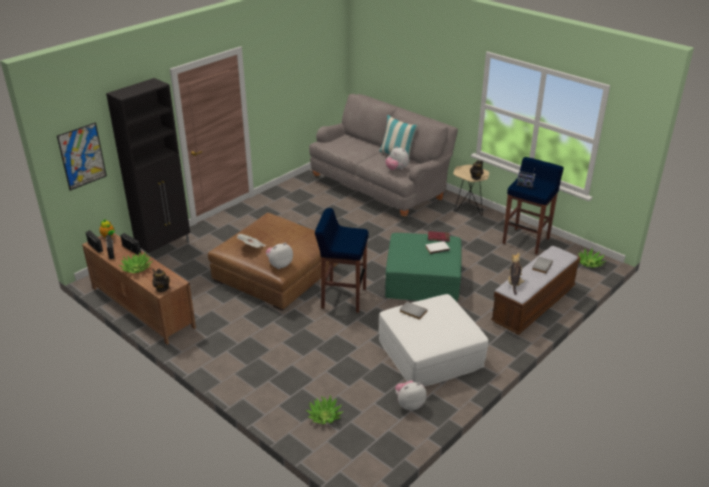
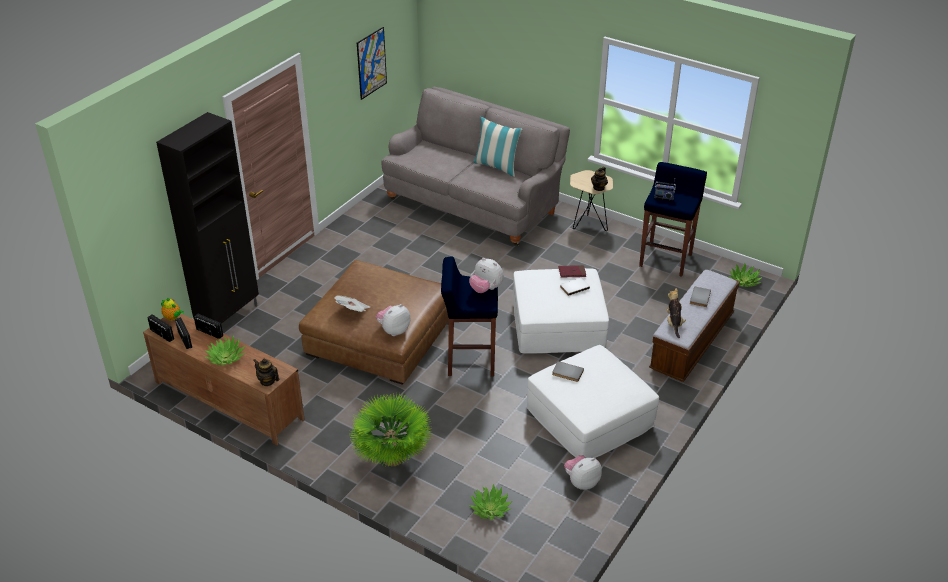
camera: 10 degrees left, 5 degrees up
picture [57,122,107,191] -> picture moved to [357,27,387,100]
plush toy [385,146,409,170] -> plush toy moved to [469,258,504,293]
green ottoman [385,233,462,302] -> white ottoman [513,268,609,353]
none -> potted plant [350,393,432,467]

